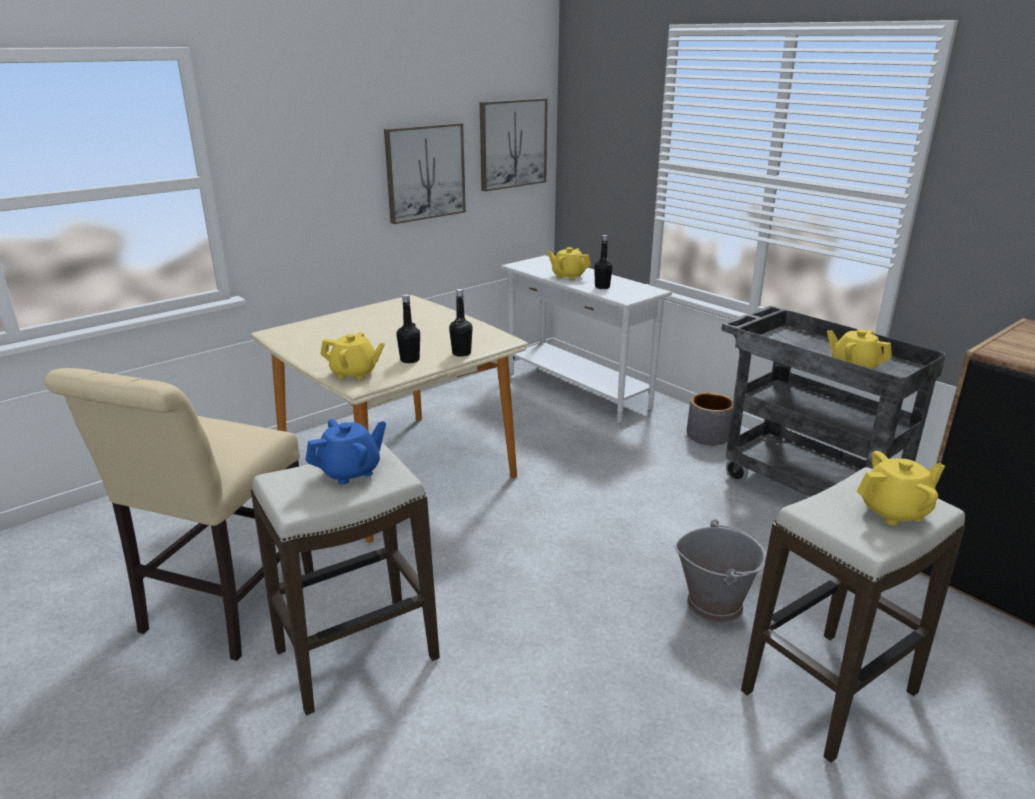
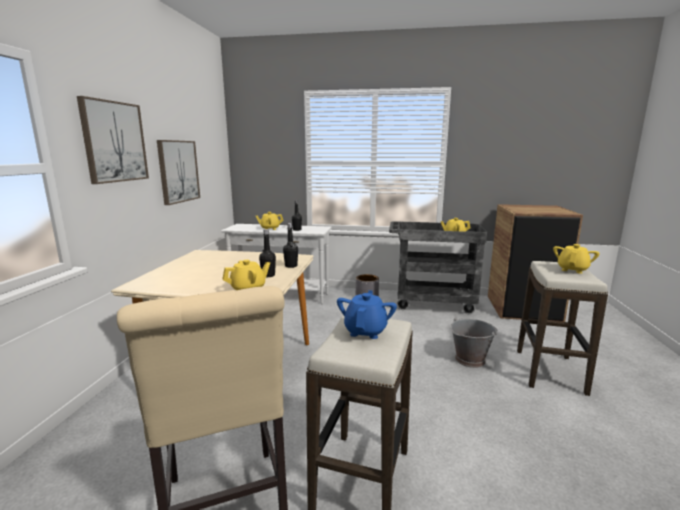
camera: 40 degrees left, 10 degrees down
picture [480,98,548,191] -> picture moved to [77,96,149,184]

